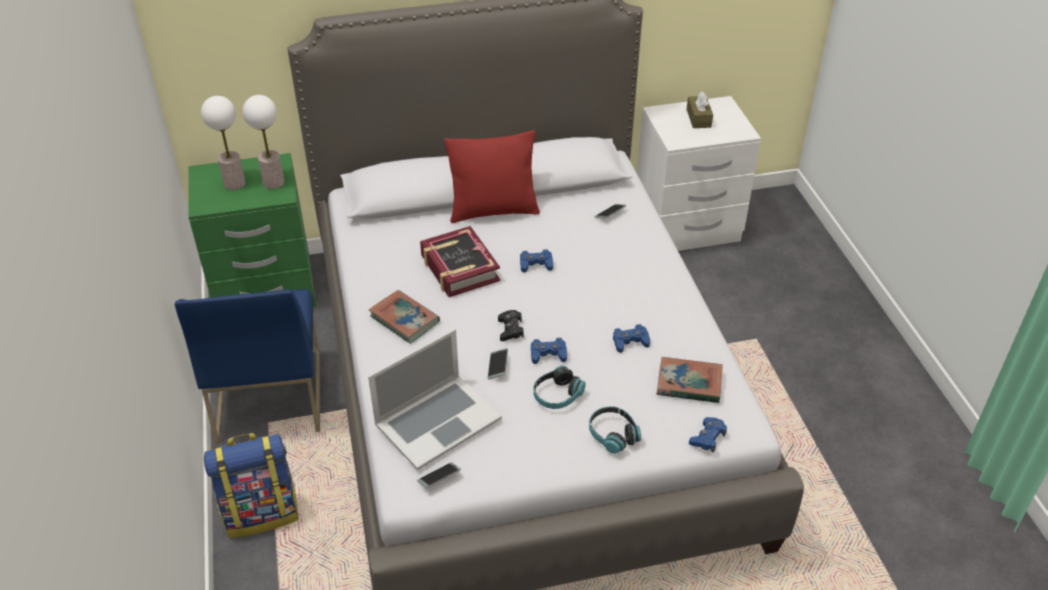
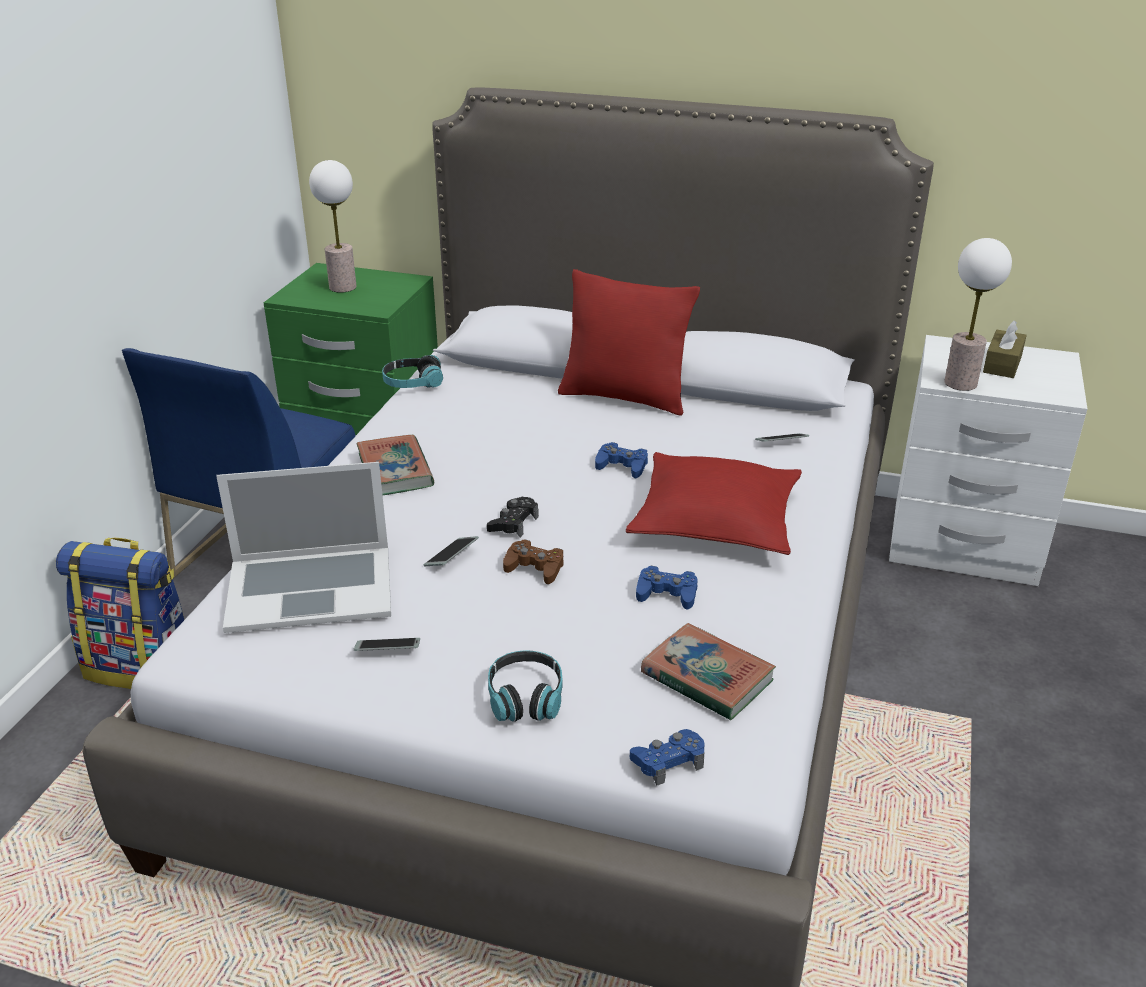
camera: 30 degrees right, 10 degrees down
table lamp [242,95,284,189] -> table lamp moved to [944,238,1012,391]
phone [417,462,461,488] -> phone moved to [354,638,420,651]
book [420,226,500,297] -> none
blue game controller [531,338,567,364] -> brown game controller [503,539,564,584]
headphones [533,366,586,409] -> headphones moved to [382,355,443,388]
none -> red pillow [626,452,802,555]

